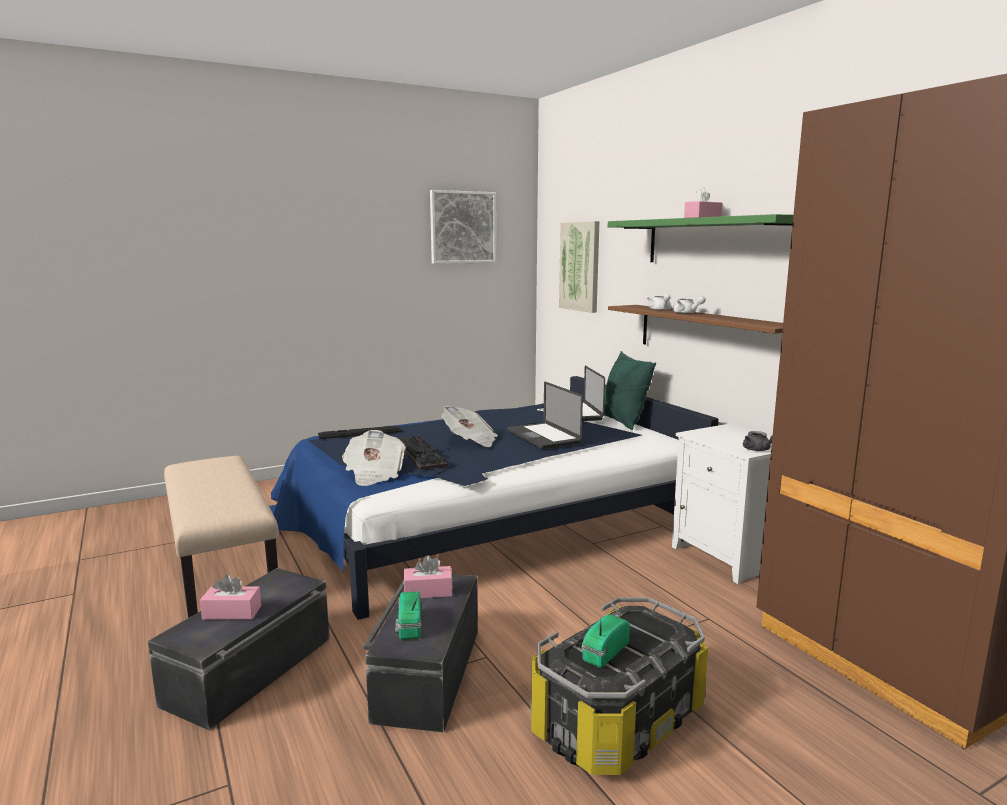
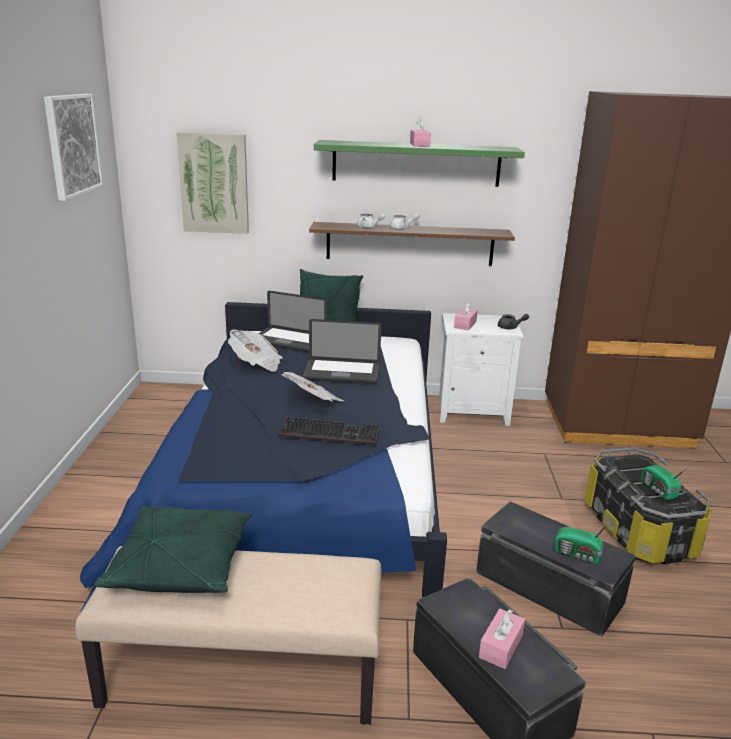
camera: 60 degrees left, 10 degrees up
keyboard [318,426,402,439] -> none
newspaper [342,430,406,486] -> newspaper moved to [228,329,282,372]
pink tissue box [403,555,453,598] -> pink tissue box moved to [454,302,477,330]
none -> green pillow [94,506,252,593]

